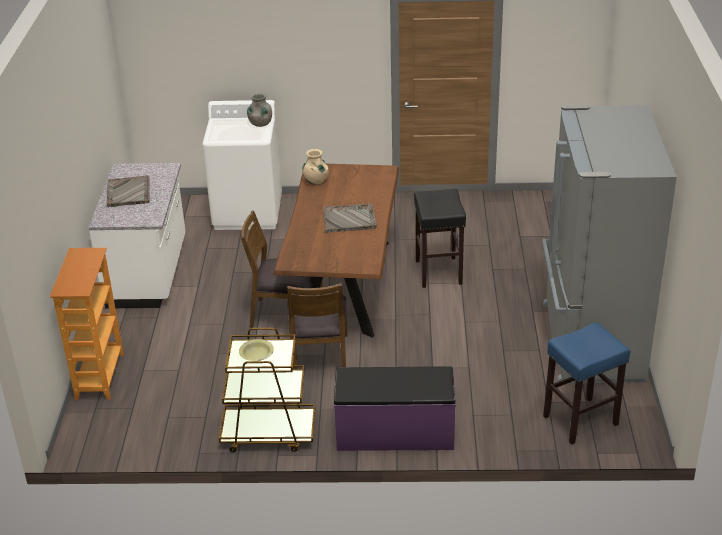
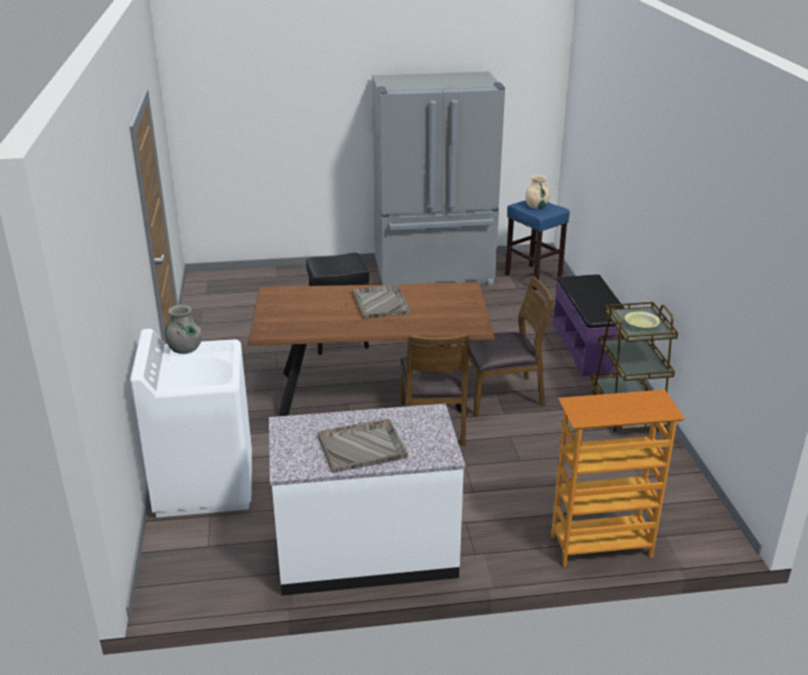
camera: 100 degrees left, 5 degrees down
beige vase [302,149,329,185] -> beige vase moved to [525,175,550,209]

